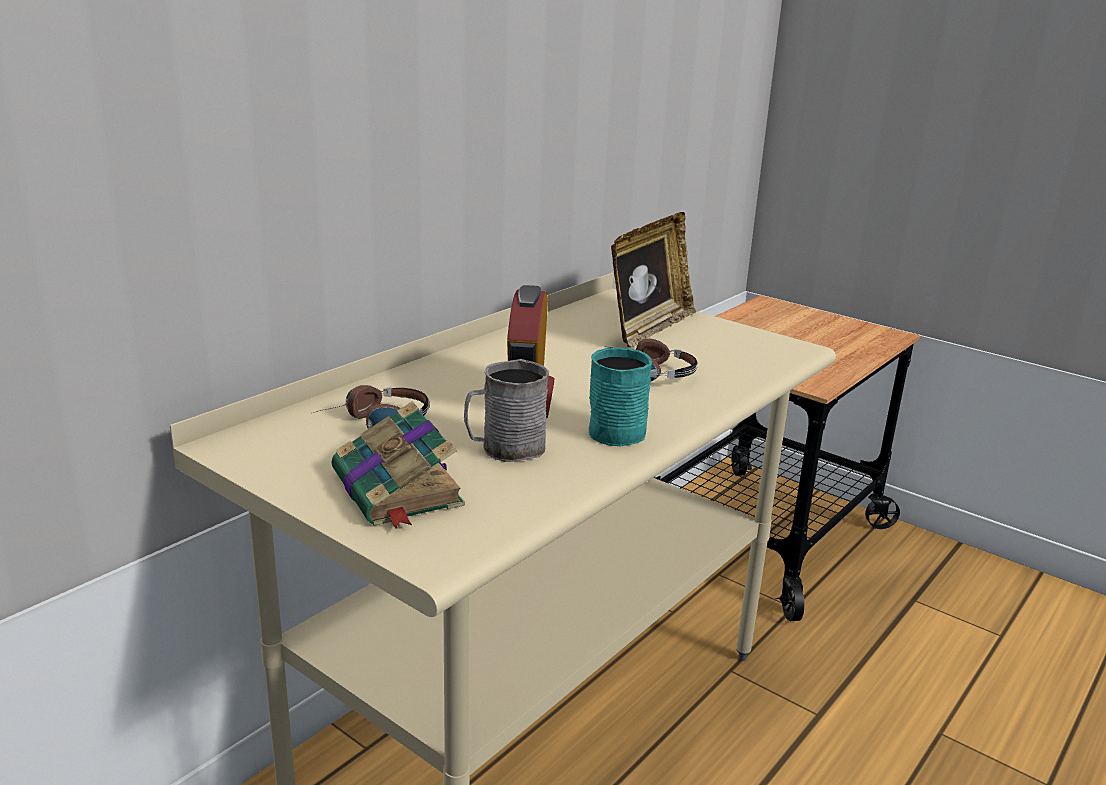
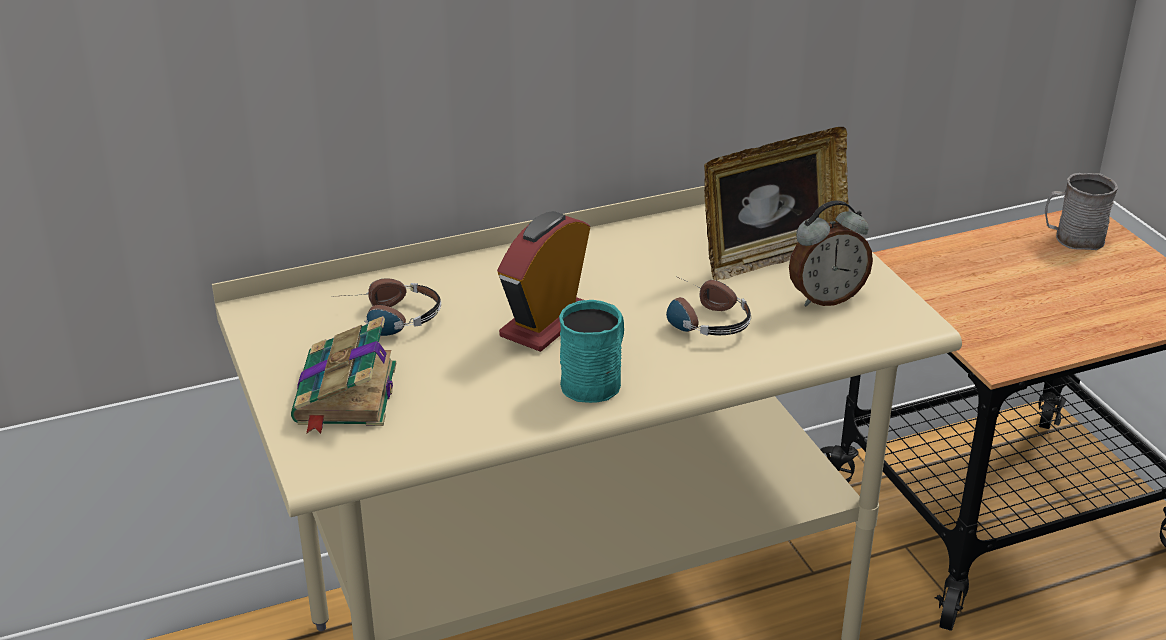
camera: 30 degrees right, 10 degrees up
grey mug [464,359,550,462] -> grey mug moved to [1045,173,1118,250]
none -> alarm clock [789,201,873,307]

